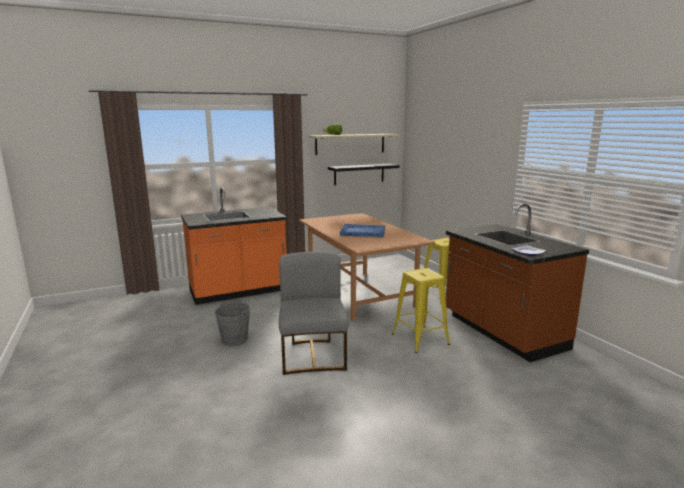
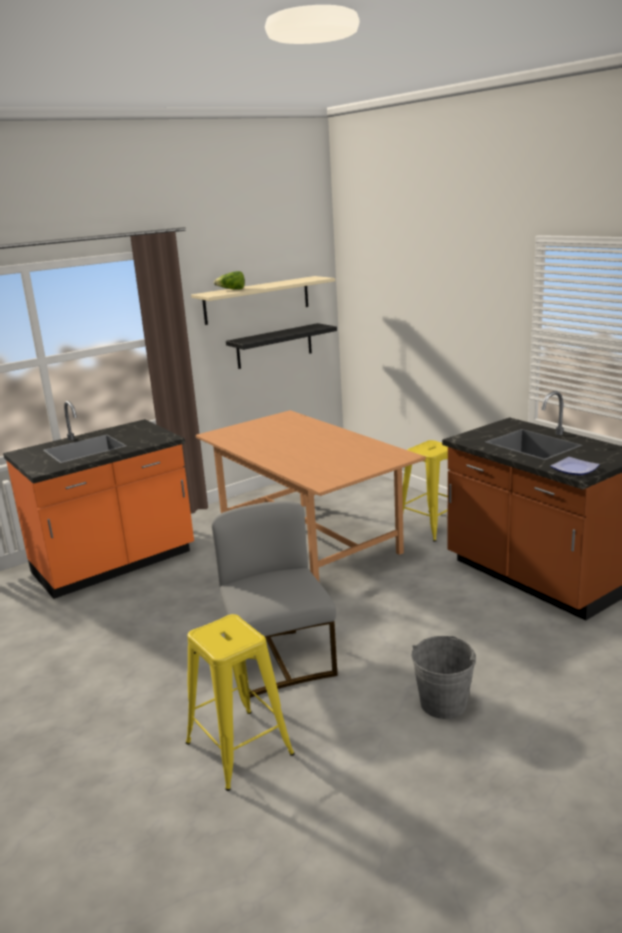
camera: 10 degrees left, 5 degrees up
grey bucket [215,303,250,346] -> grey bucket moved to [412,636,476,719]
blue tray [340,224,385,237] -> none
yellow stool [392,268,450,353] -> yellow stool moved to [186,614,295,791]

